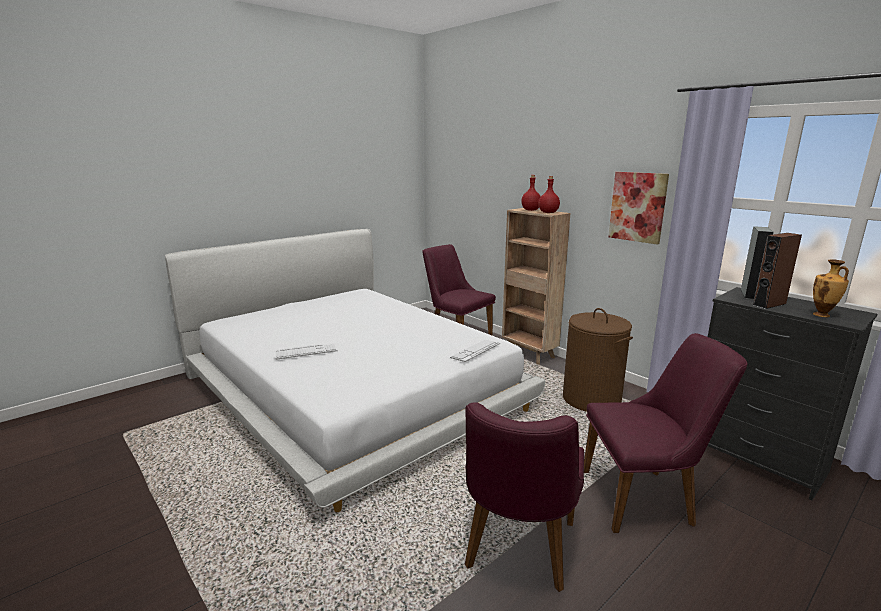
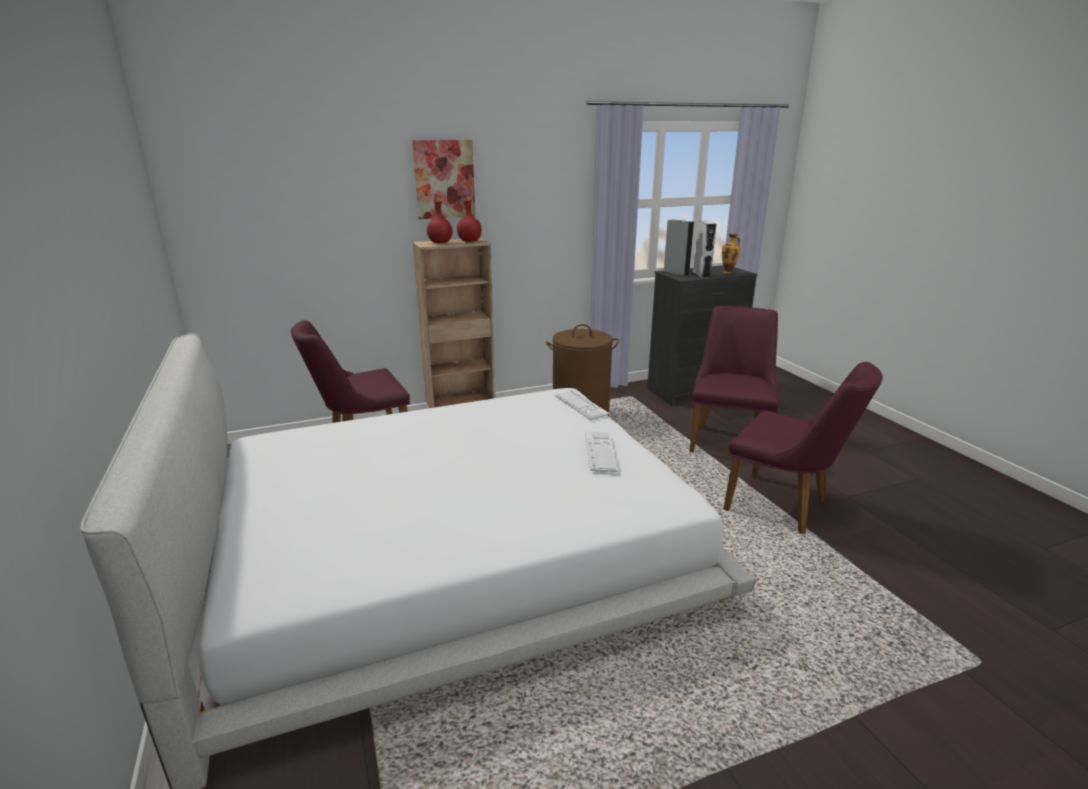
camera: 70 degrees left, 5 degrees up
keyboard [274,342,338,360] -> keyboard moved to [585,431,618,472]
picture [608,172,669,245] -> picture moved to [412,140,476,219]
brown speaker [753,233,802,309] -> grey speaker [693,220,716,278]

